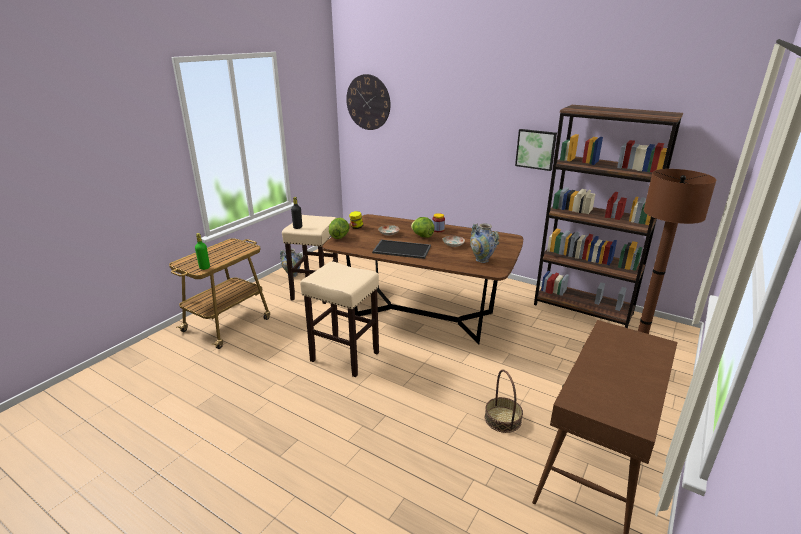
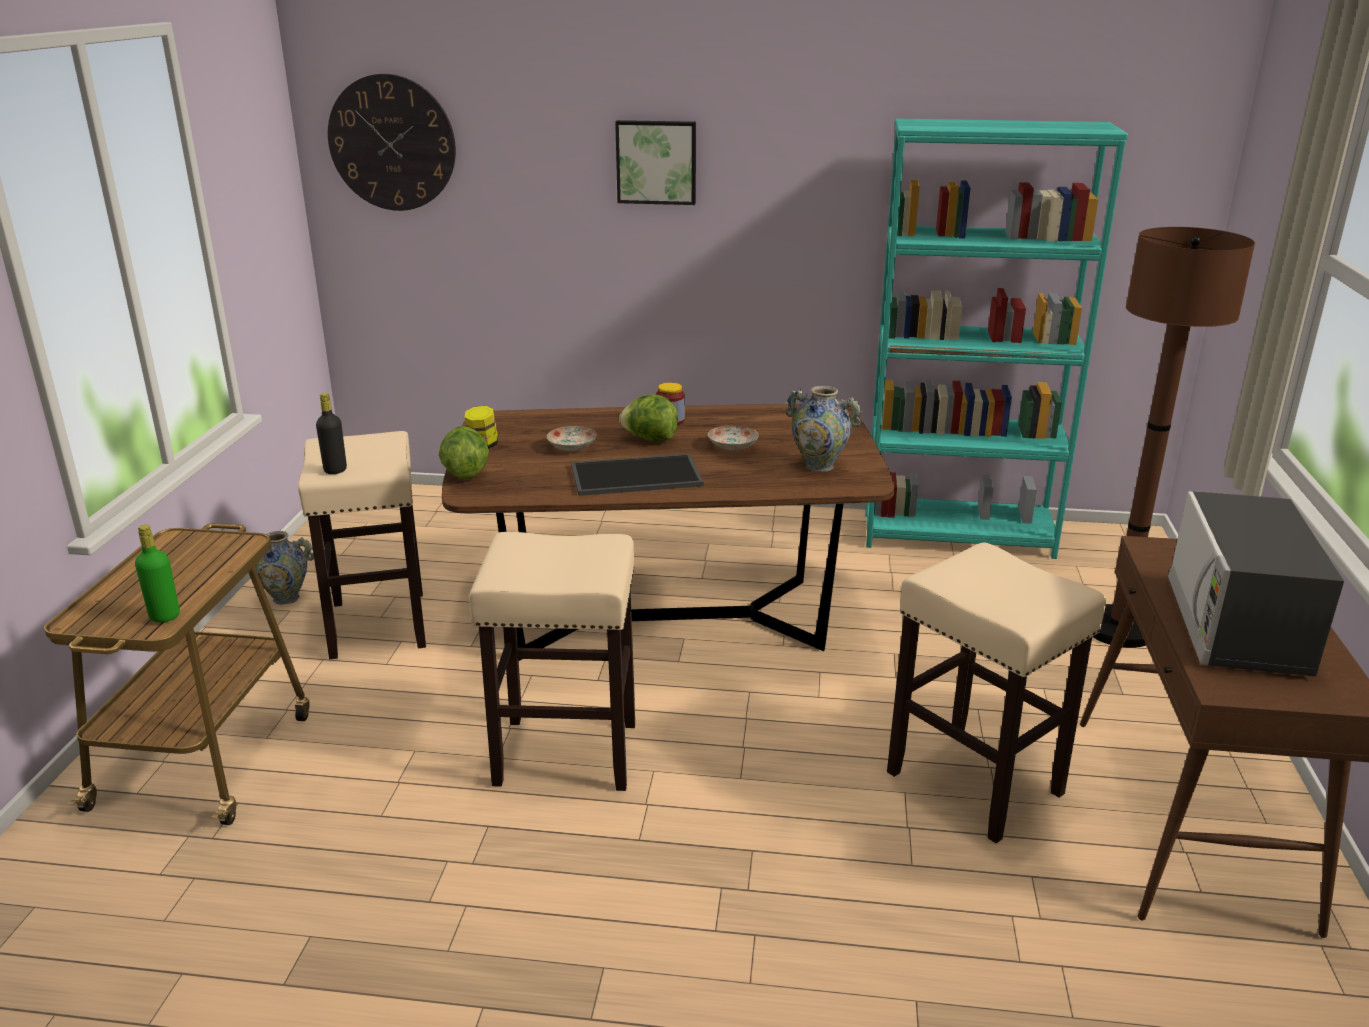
camera: 25 degrees left, 0 degrees up
basket [485,369,523,433] -> beige stool [887,542,1106,843]
picture [515,129,557,171] -> picture moved to [615,120,696,205]
brown bookcase [534,105,683,328] -> turquoise bookcase [865,119,1128,559]
none -> microwave [1168,491,1344,677]

